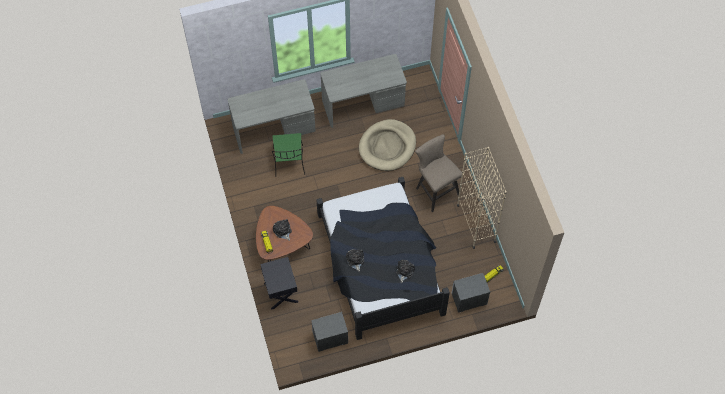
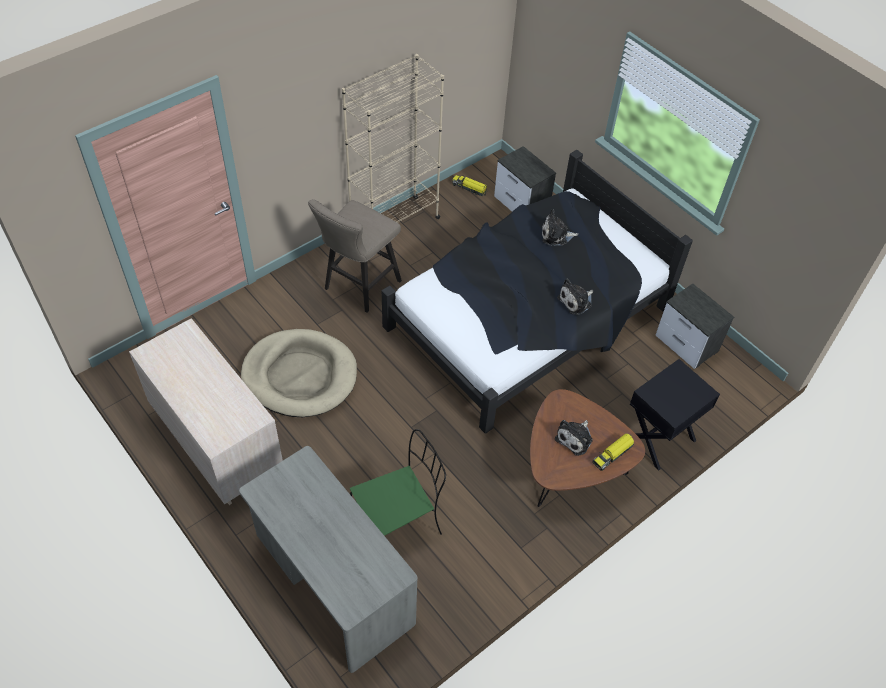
camera: 115 degrees left, 10 degrees down
grey desk [320,54,407,128] -> beige dresser [129,318,283,505]

